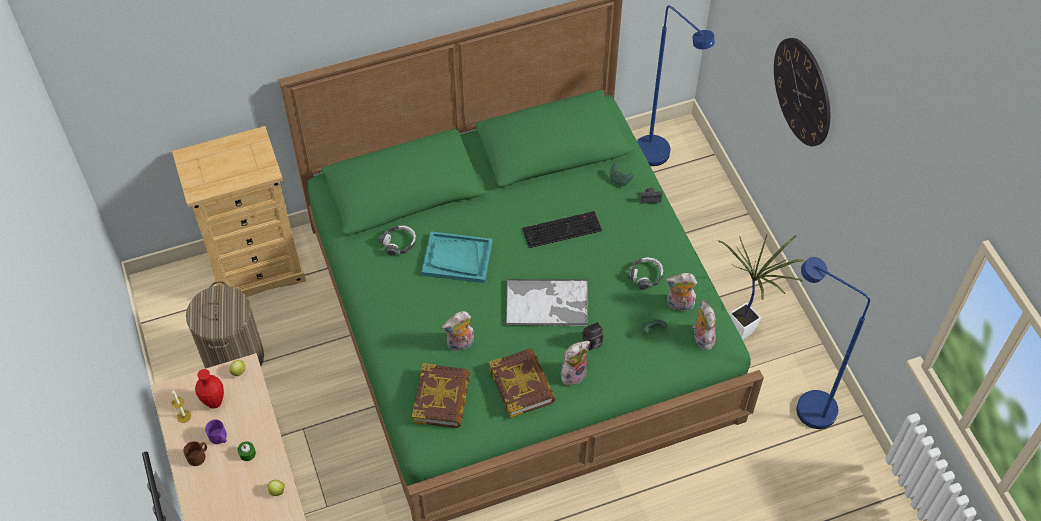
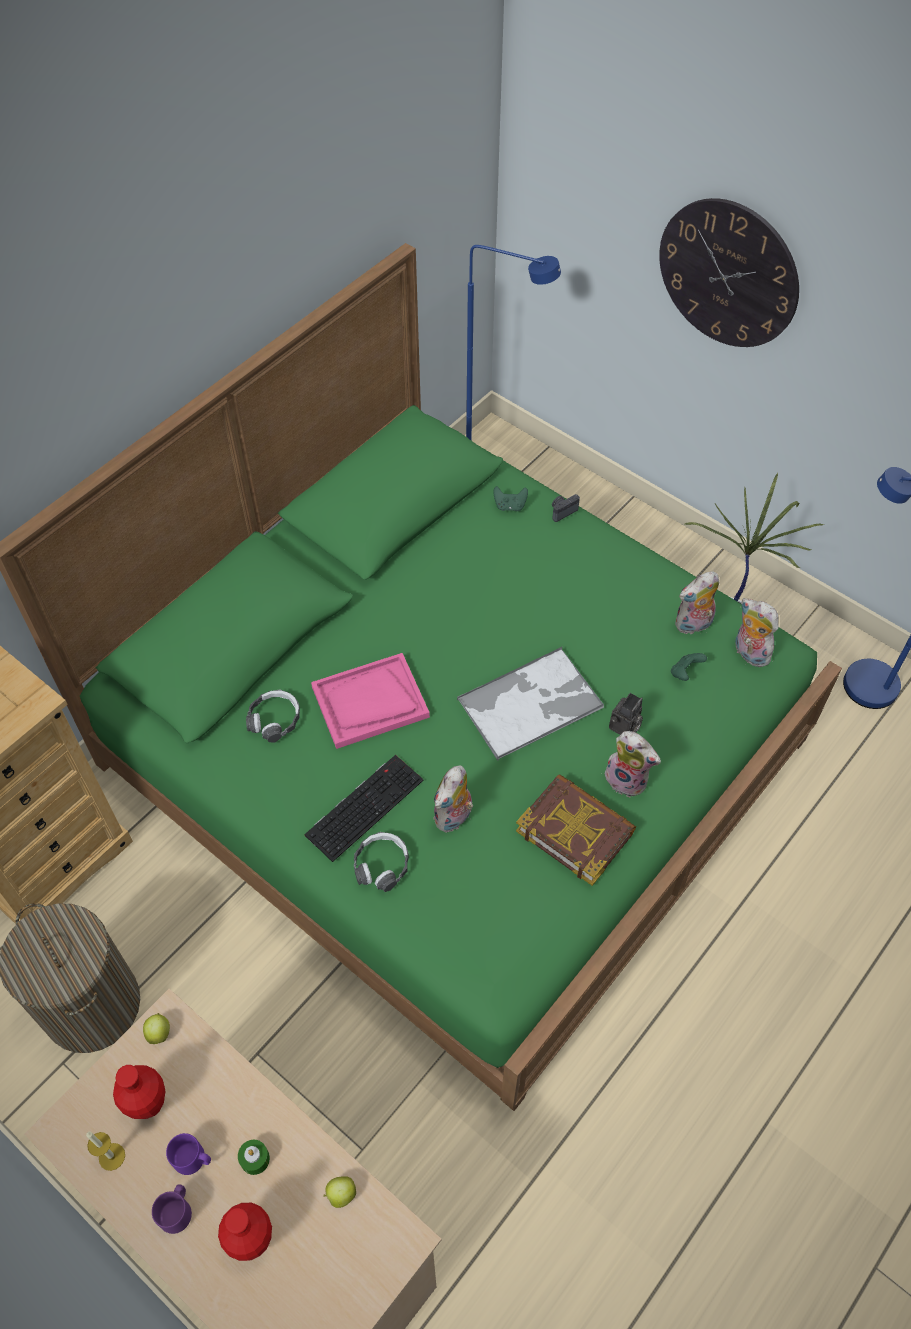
camera: 30 degrees left, 0 degrees up
brown mug [183,441,207,466] -> purple mug [152,1184,192,1234]
book [412,363,470,428] -> none
turquoise tray [422,232,493,283] -> pink tray [311,653,430,749]
keyboard [522,211,602,248] -> keyboard moved to [304,755,424,862]
plush toy [561,341,590,385] -> plush toy turned 105 degrees clockwise [601,731,661,798]
headphones [628,257,664,290] -> headphones moved to [354,832,409,892]
none -> red vase [218,1203,272,1261]

